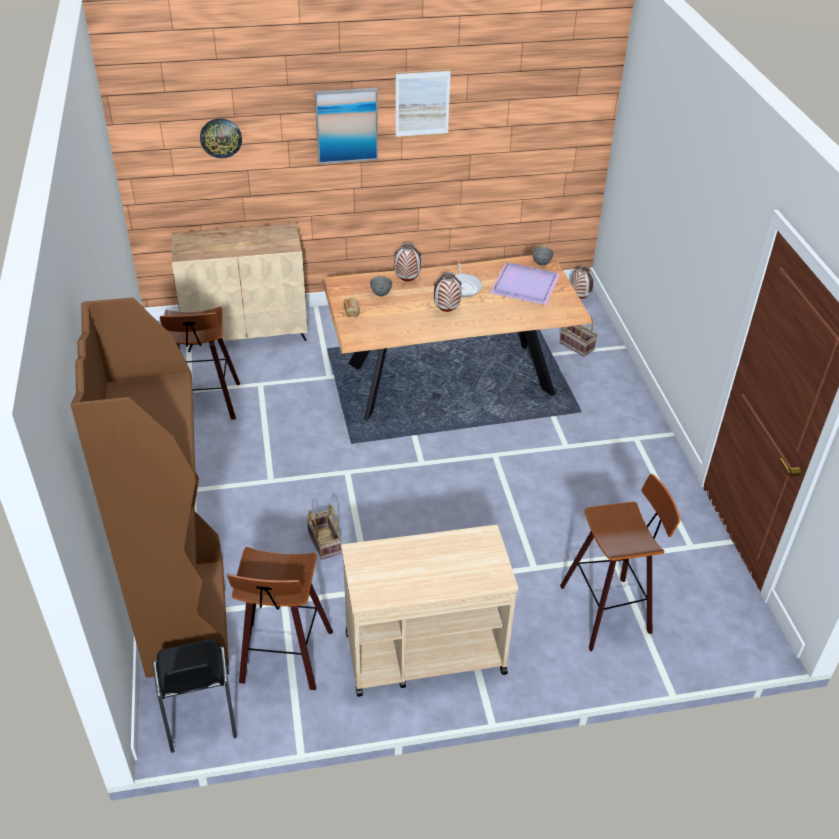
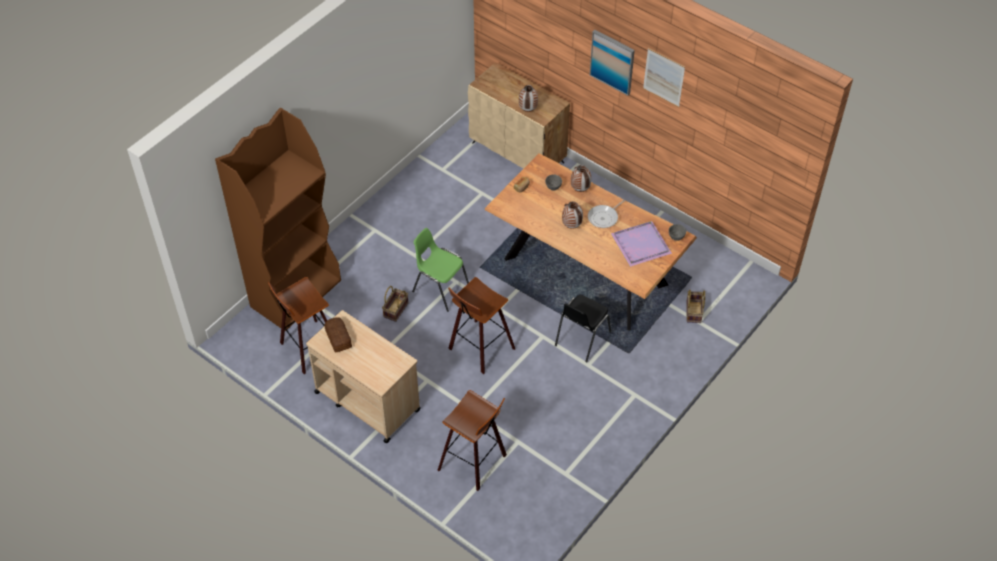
camera: 50 degrees right, 10 degrees up
black chair [153,639,237,753] -> black chair moved to [555,295,611,363]
stool [160,306,240,420] -> stool moved to [448,277,515,374]
wall clock [200,118,242,158] -> none
vase [571,266,594,299] -> vase moved to [519,85,538,112]
none -> bread [325,317,352,353]
none -> green chair [412,228,469,312]

